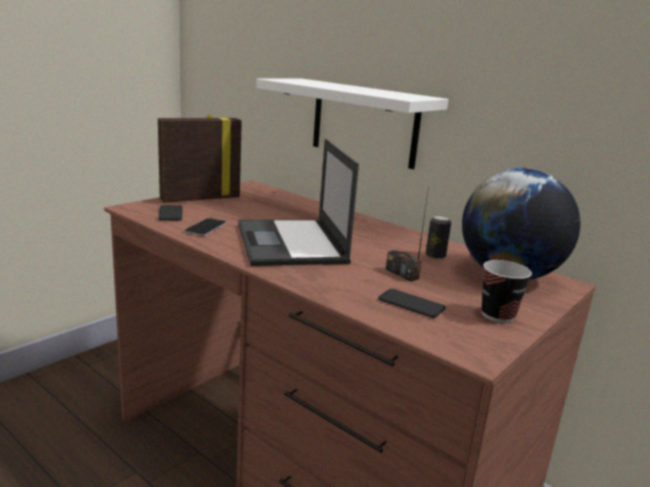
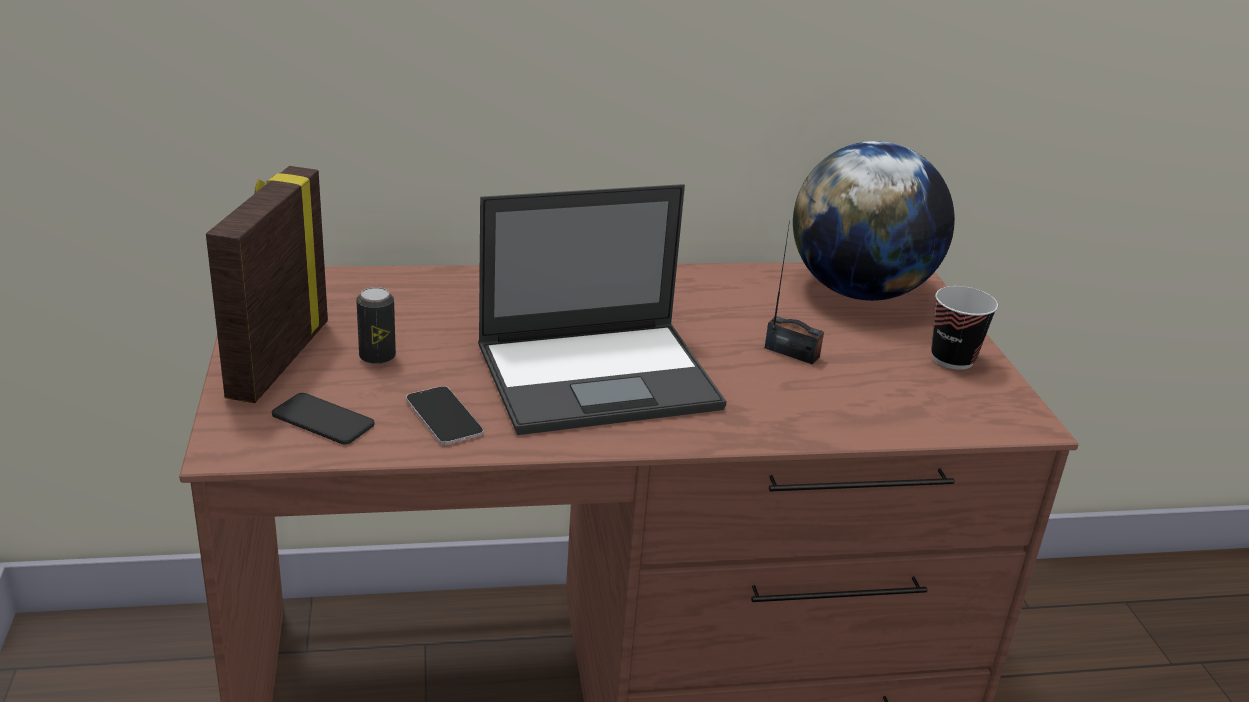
camera: 50 degrees left, 10 degrees up
laptop [238,139,359,266] -> laptop turned 45 degrees counterclockwise [478,184,727,435]
white shelf [256,78,449,169] -> none
phone [378,289,446,318] -> none
radio [386,186,429,282] -> radio turned 150 degrees counterclockwise [765,220,824,365]
can [426,215,451,259] -> can moved to [356,287,396,365]

